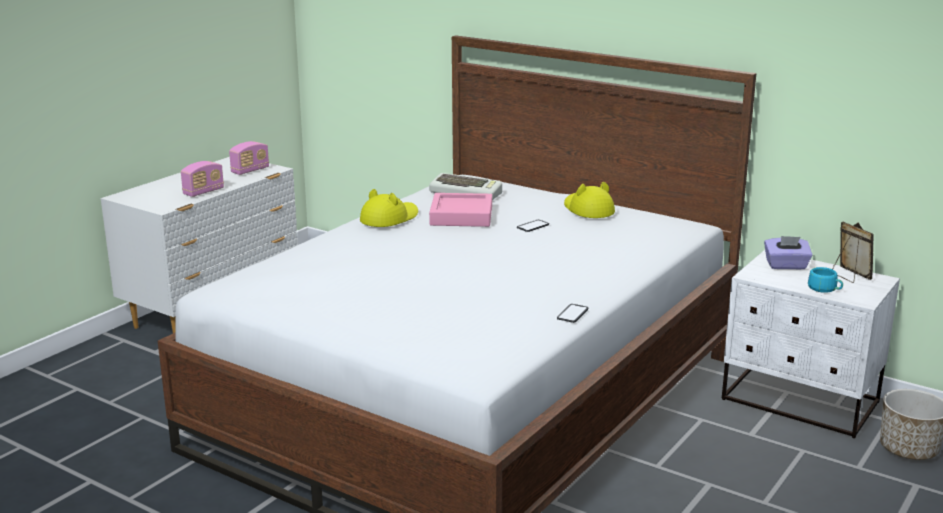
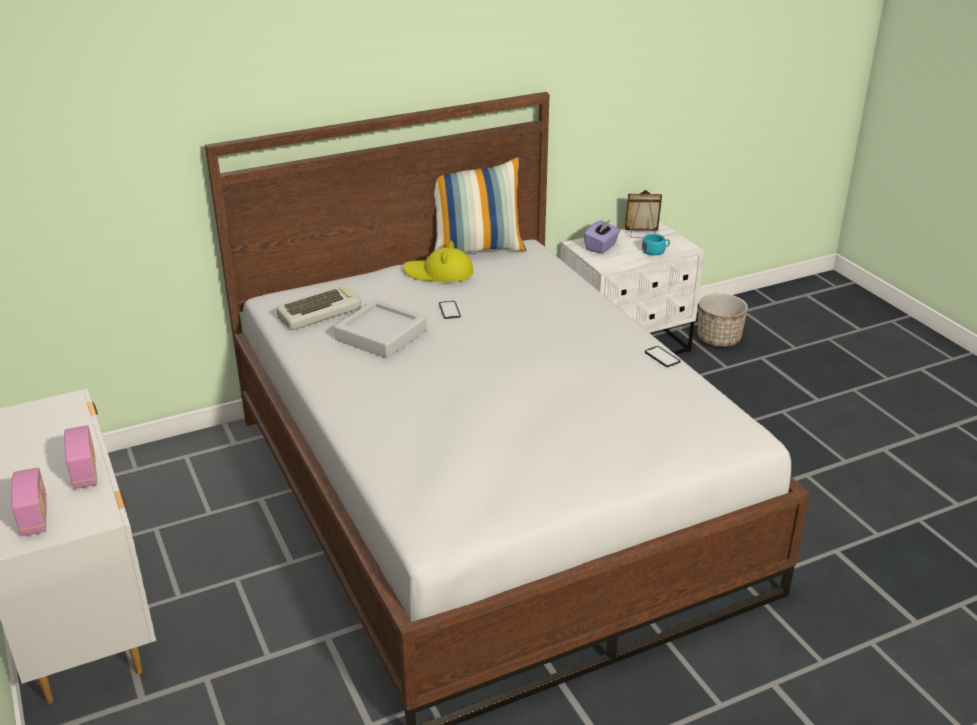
camera: 60 degrees left, 10 degrees up
radio [229,141,269,175] -> radio moved to [11,468,47,536]
yellow hat [360,189,418,227] -> none
pink tray [429,193,492,227] -> grey tray [334,300,427,358]
none -> pillow [434,157,526,253]

